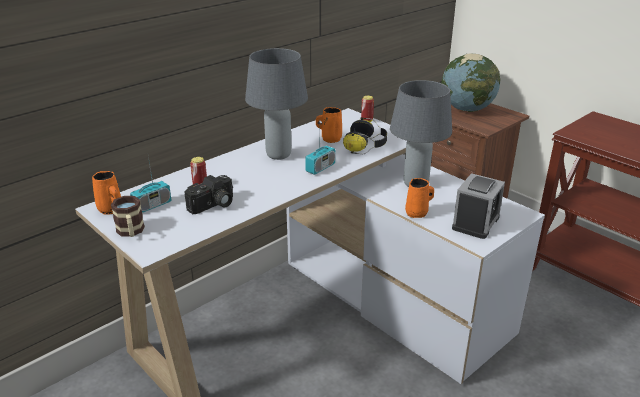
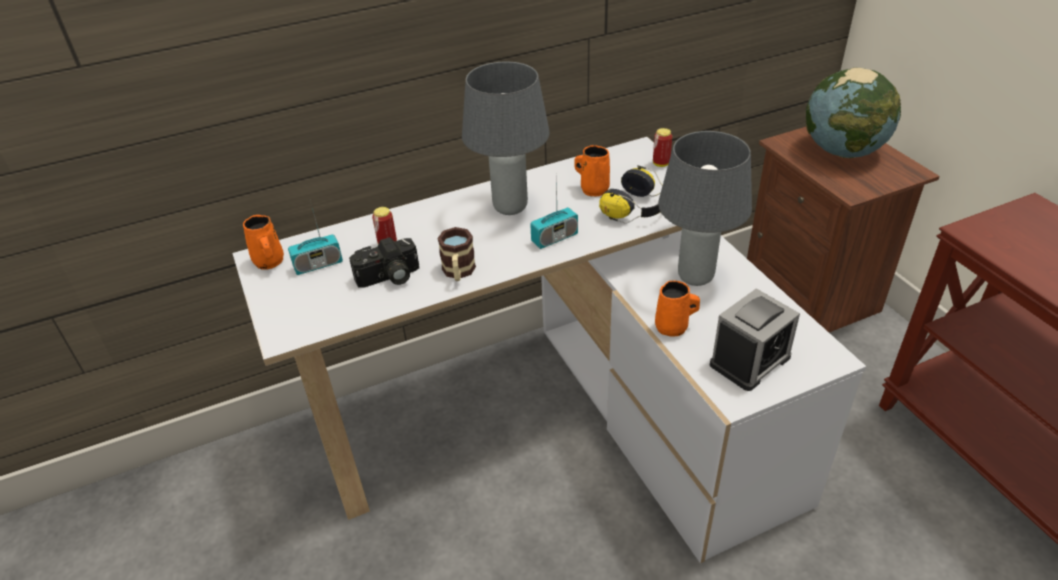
camera: 20 degrees right, 10 degrees up
mug [111,196,145,237] -> mug moved to [437,227,476,281]

